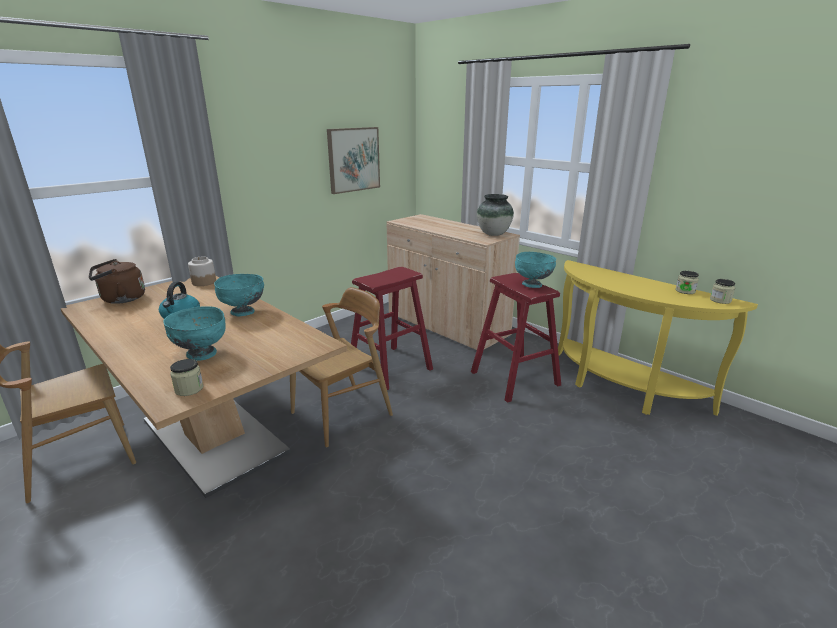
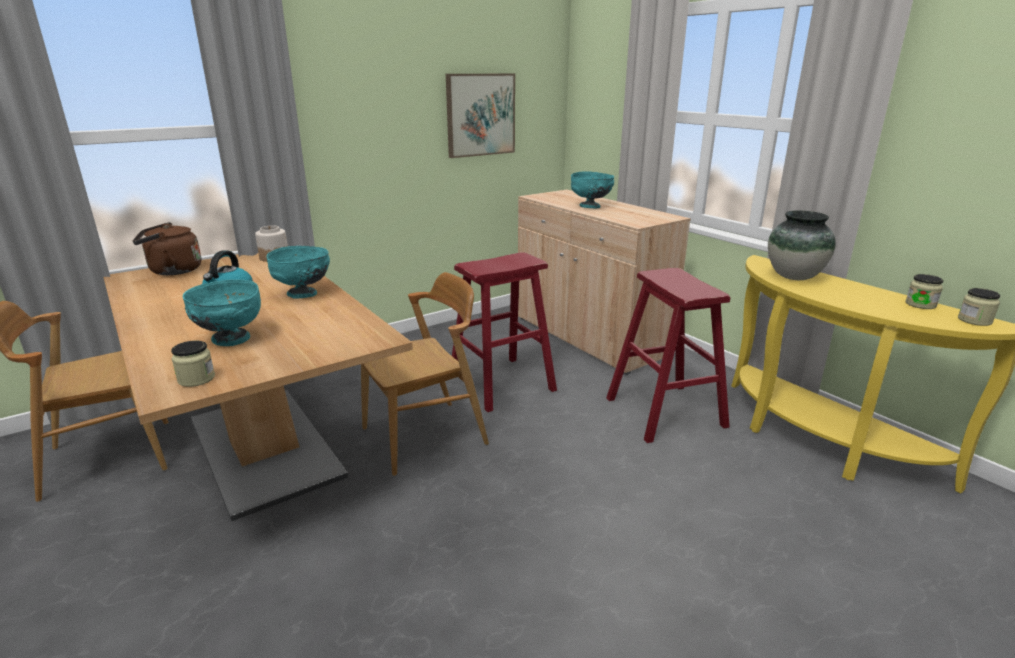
camera: 10 degrees right, 0 degrees up
vase [477,194,514,236] -> vase moved to [768,210,836,280]
turquoise bowl [515,252,556,288] -> turquoise bowl moved to [571,172,614,208]

